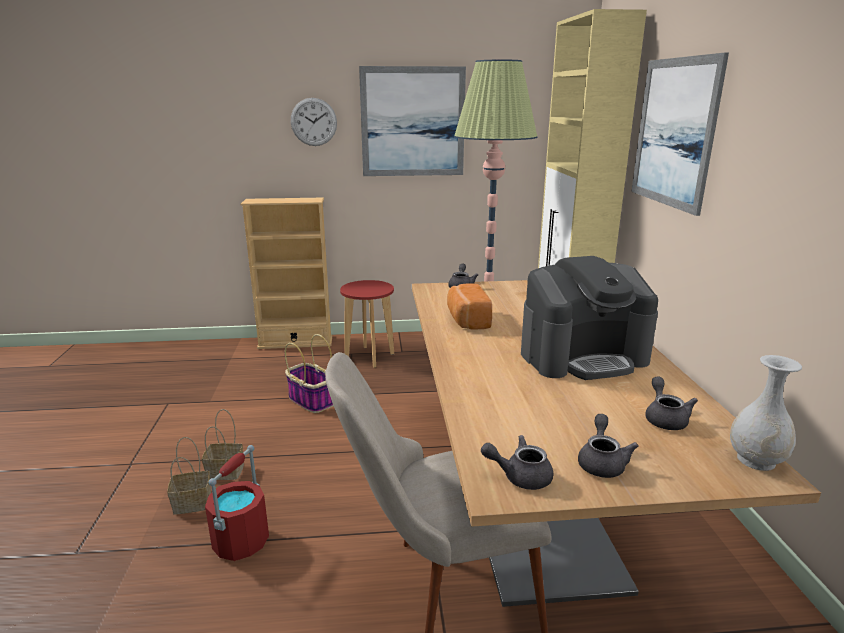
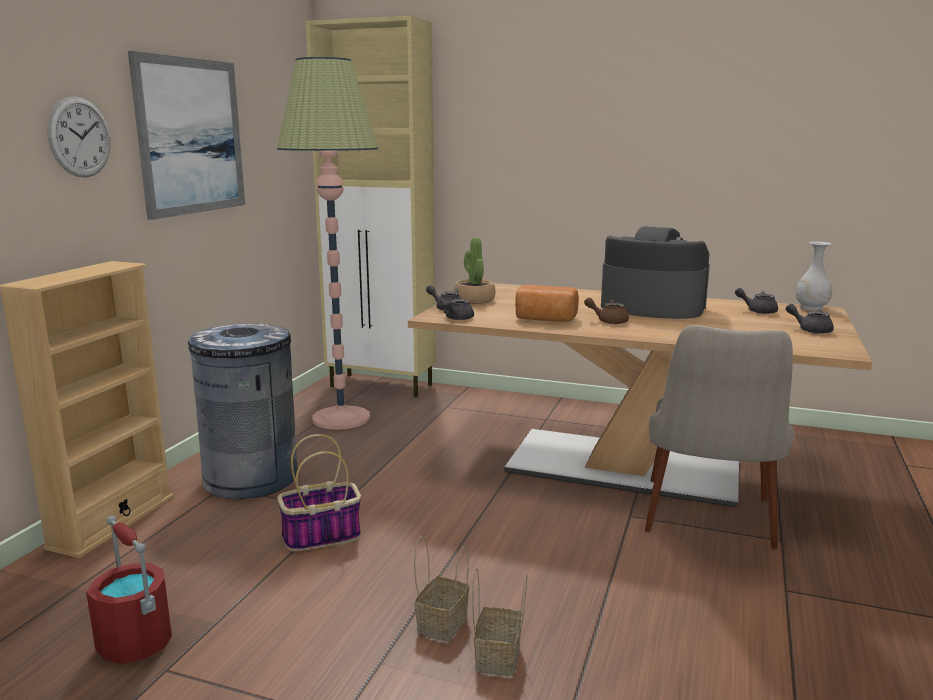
camera: 65 degrees left, 5 degrees down
red bucket [205,445,269,561] -> red bucket moved to [86,516,172,664]
red stool [340,280,394,368] -> grey trash can [188,324,298,499]
grey teapot [481,435,554,490] -> grey teapot moved to [440,299,474,320]
coffee machine [521,256,658,380] -> coffee machine turned 75 degrees counterclockwise [601,226,710,319]
picture [631,53,729,216] -> none
none -> potted plant [454,238,496,304]
none -> brown teapot [584,298,629,324]

